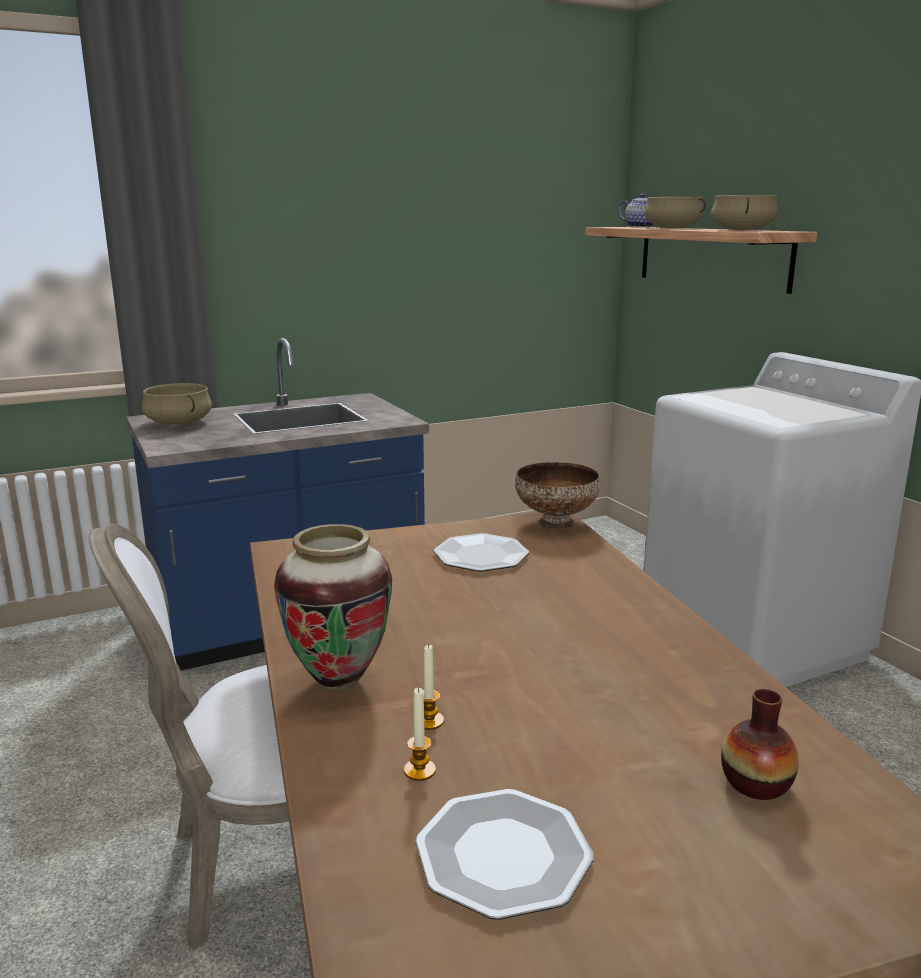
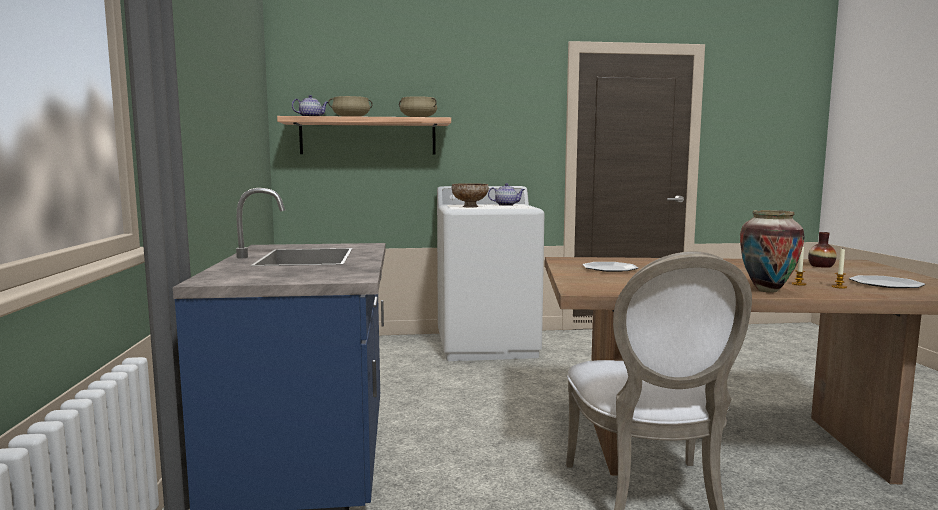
camera: 70 degrees left, 10 degrees down
beige cooking pot [142,383,212,425] -> none
bowl [515,462,601,529] -> bowl moved to [452,183,489,207]
none -> teapot [488,183,525,206]

